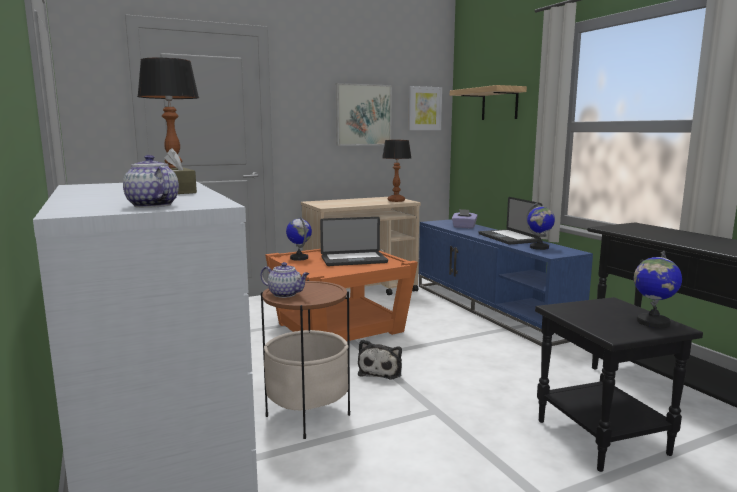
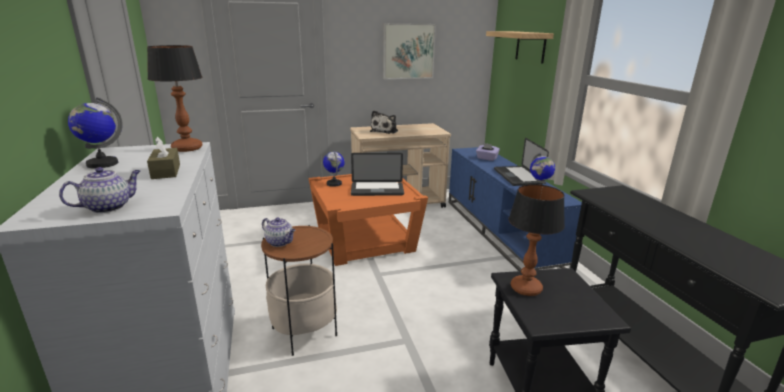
camera: 10 degrees right, 10 degrees up
teapot [123,155,179,208] -> teapot turned 75 degrees clockwise [59,167,140,213]
plush toy [358,339,402,379] -> plush toy moved to [370,110,398,134]
table lamp [382,140,411,202] -> table lamp moved to [509,184,565,296]
picture [408,86,442,130] -> none
globe [634,251,682,328] -> globe moved to [68,97,123,169]

